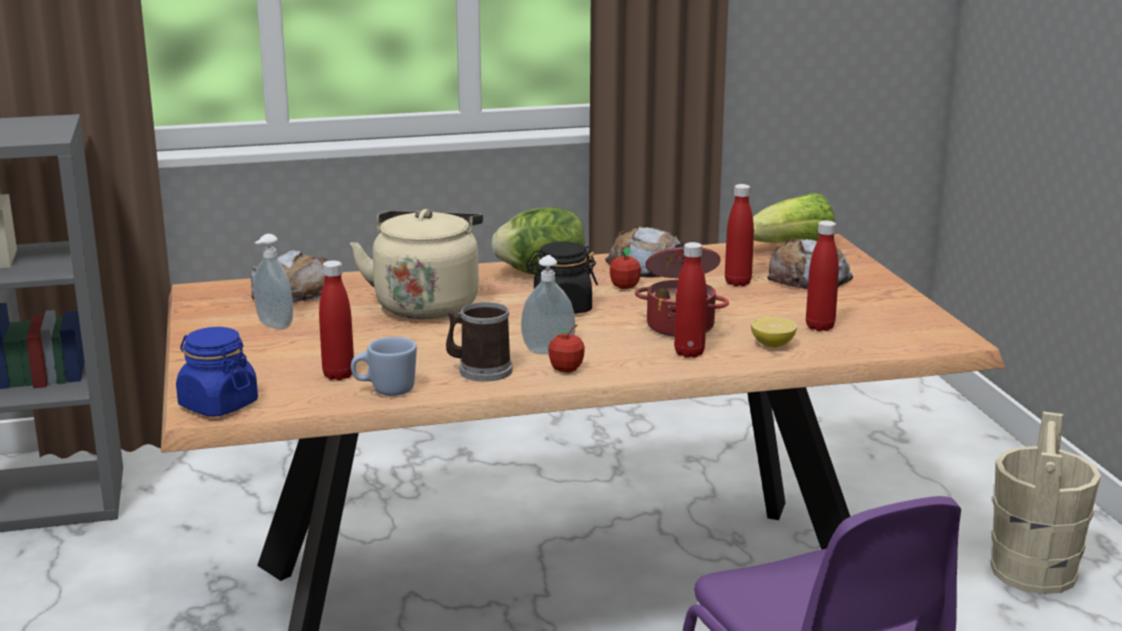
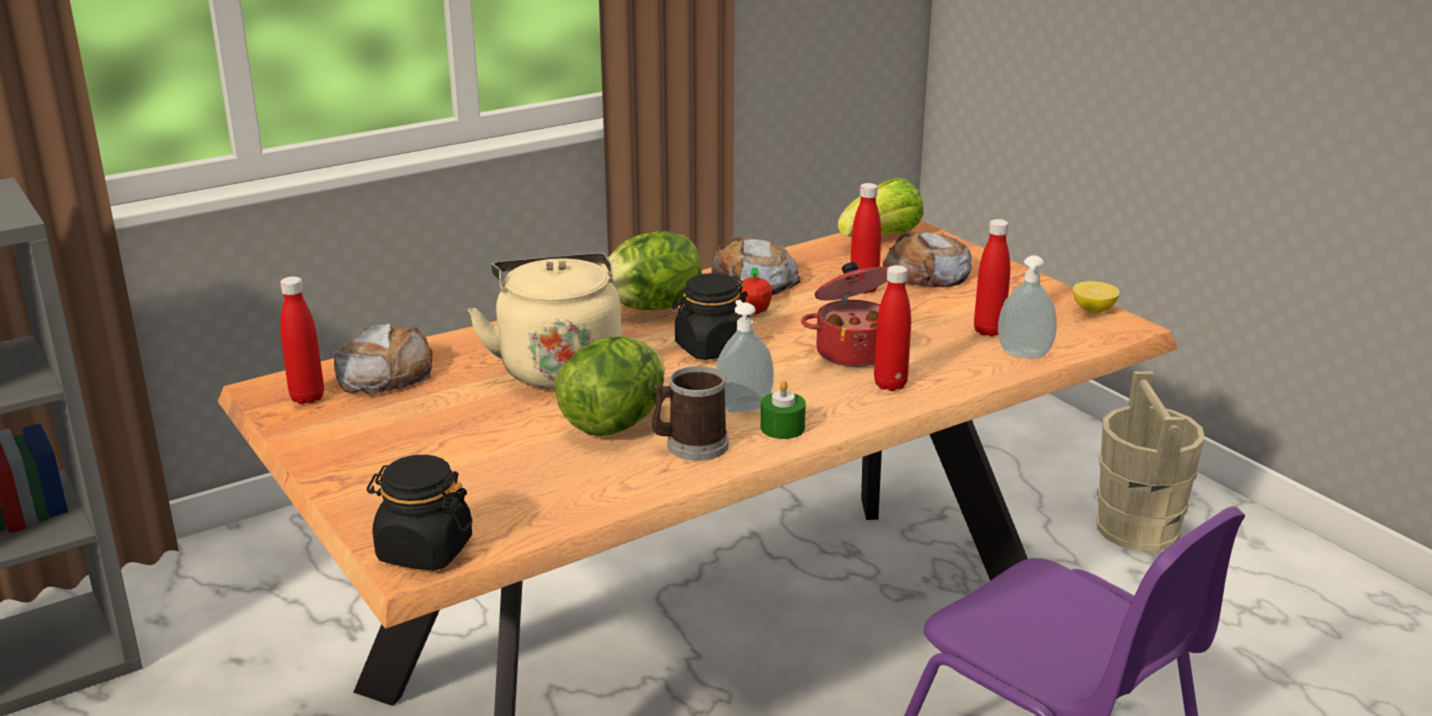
camera: 20 degrees left, 5 degrees up
blue jar [176,327,258,417] -> black jar [367,455,472,570]
soap dispenser [254,234,293,330] -> soap dispenser moved to [998,255,1057,359]
red bottle [319,261,354,380] -> red bottle moved to [280,276,324,404]
blue mug [351,337,417,396] -> none
apple [548,324,585,373] -> green candle [761,380,806,439]
lemon [751,317,797,348] -> lemon moved to [1073,281,1120,313]
none -> lettuce [555,336,665,436]

